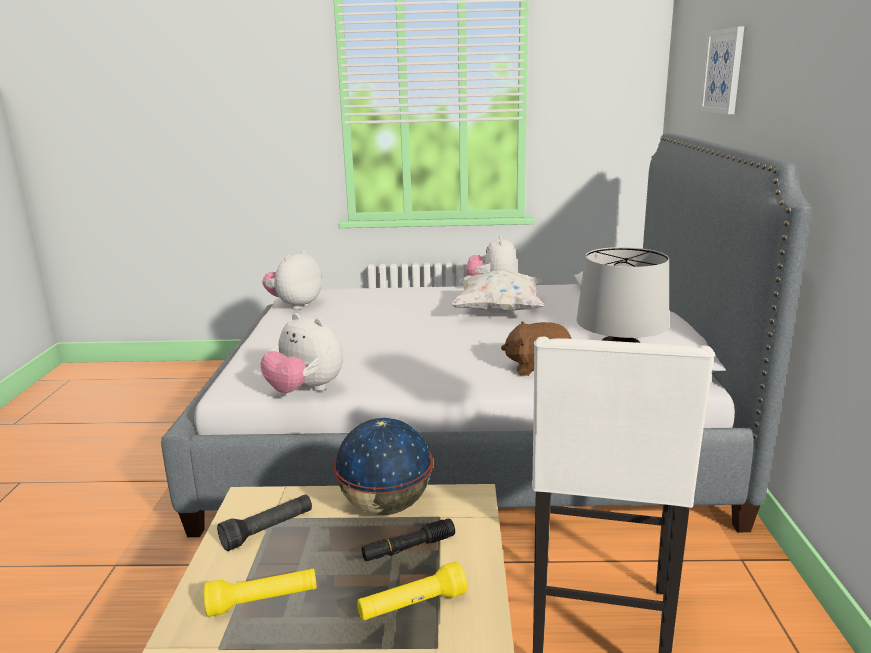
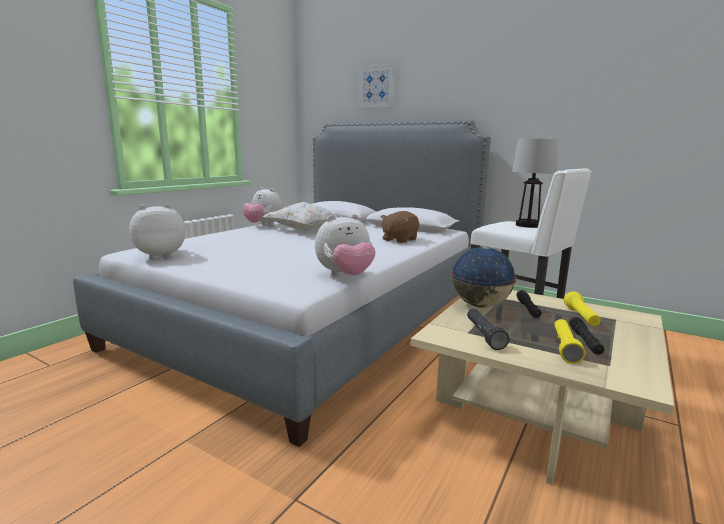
camera: 60 degrees left, 5 degrees down
plush toy [262,250,322,310] -> plush toy turned 90 degrees clockwise [129,204,186,259]
none -> black flashlight [569,317,604,355]

